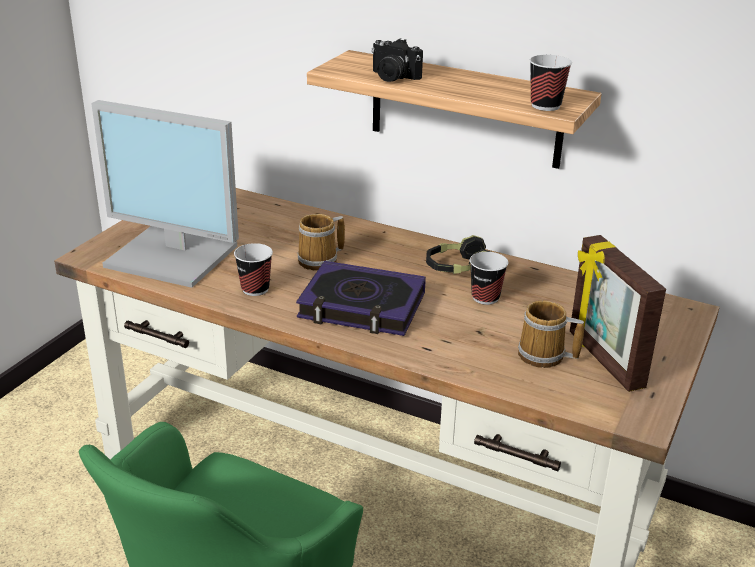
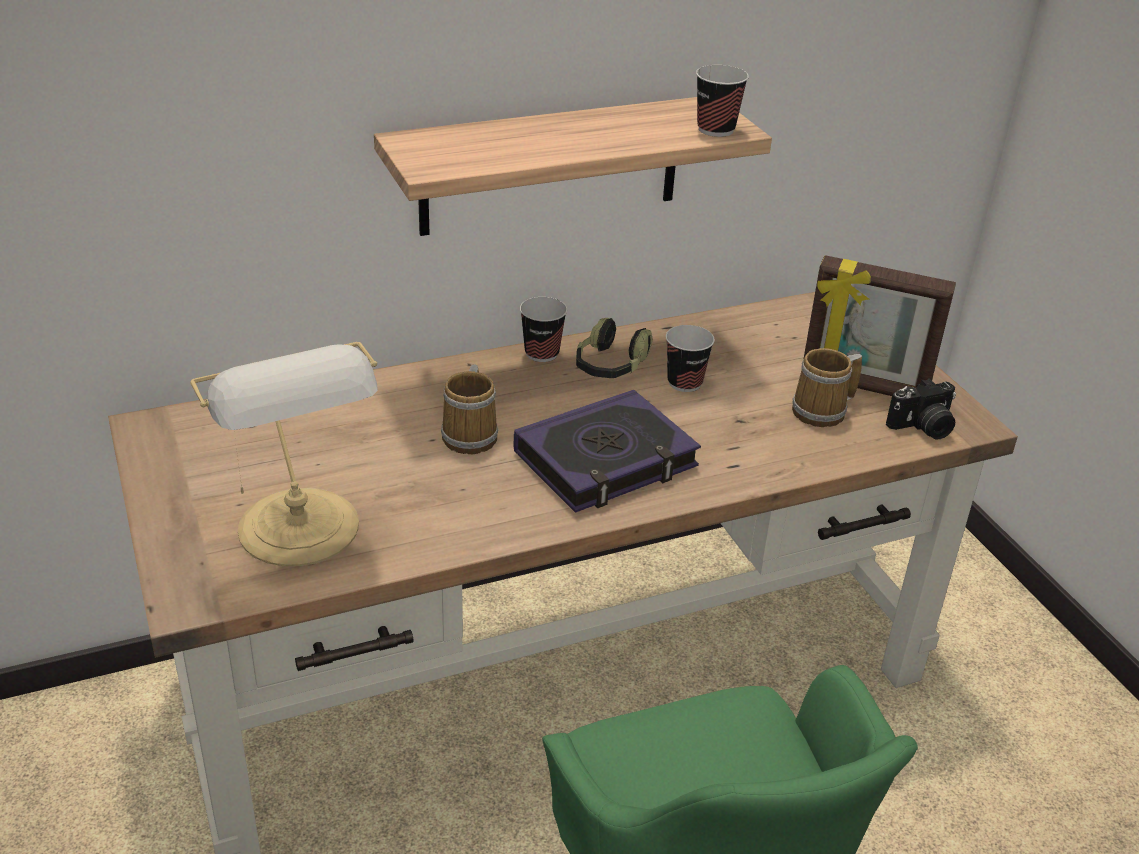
camera: 50 degrees left, 5 degrees up
monitor [91,100,239,288] -> table lamp [190,342,378,566]
cup [234,243,273,296] -> cup moved to [520,297,567,362]
camera [371,39,423,82] -> camera moved to [886,378,956,440]

